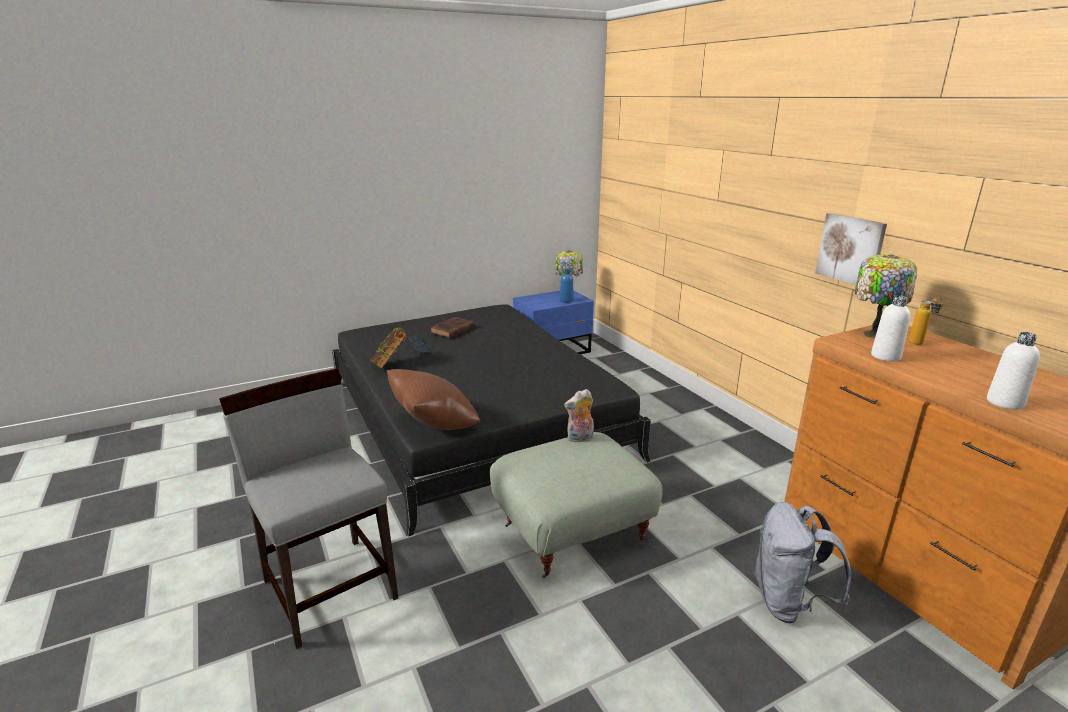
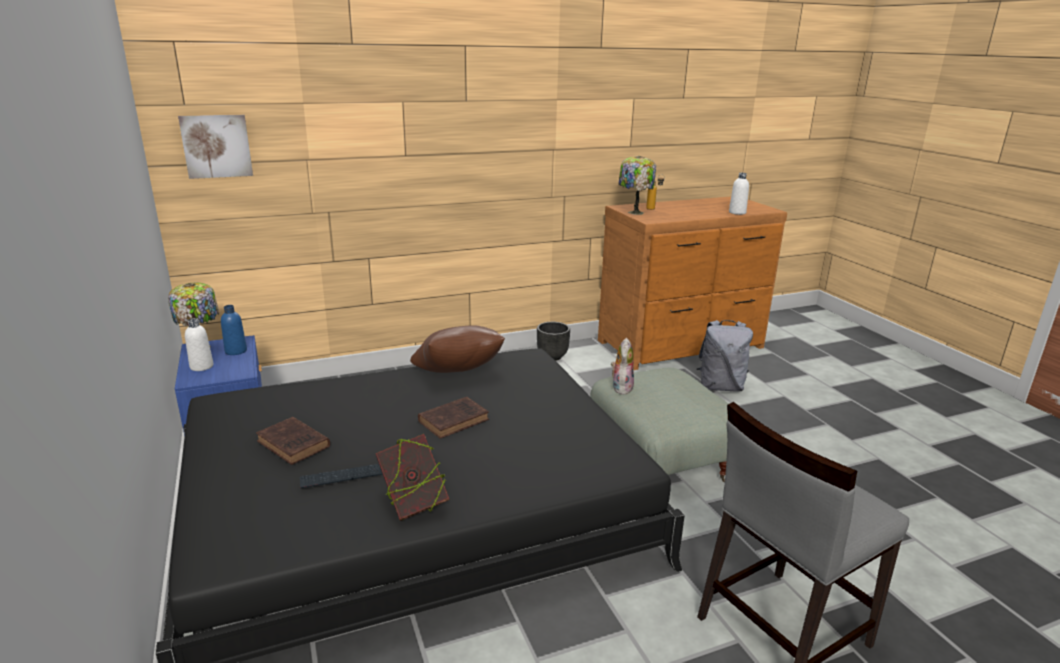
camera: 85 degrees left, 0 degrees up
brown pillow [387,369,480,430] -> brown pillow moved to [410,325,505,373]
plush toy [564,389,594,442] -> plush toy turned 150 degrees counterclockwise [611,338,634,395]
picture [815,213,887,285] -> picture moved to [178,115,253,179]
white bottle [871,295,910,362] -> white bottle moved to [185,318,213,371]
none -> brown book [418,397,489,439]
none -> black planter [537,322,570,361]

